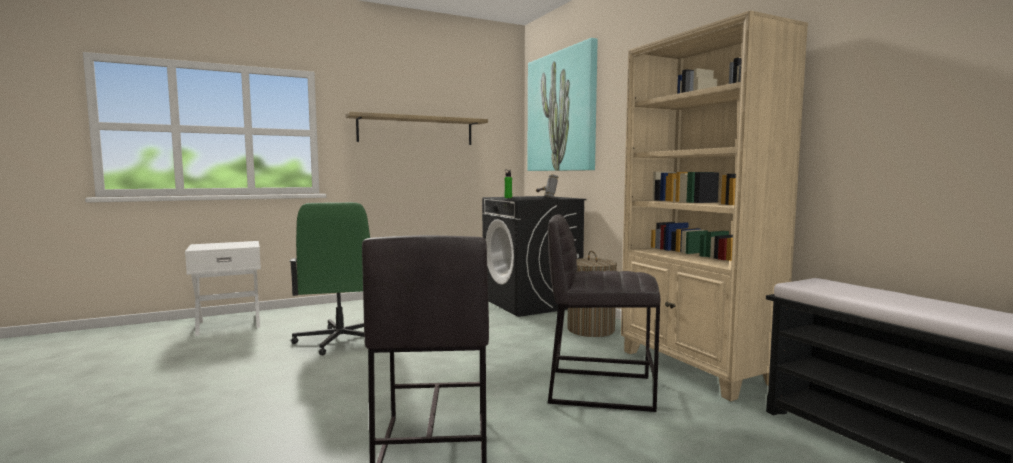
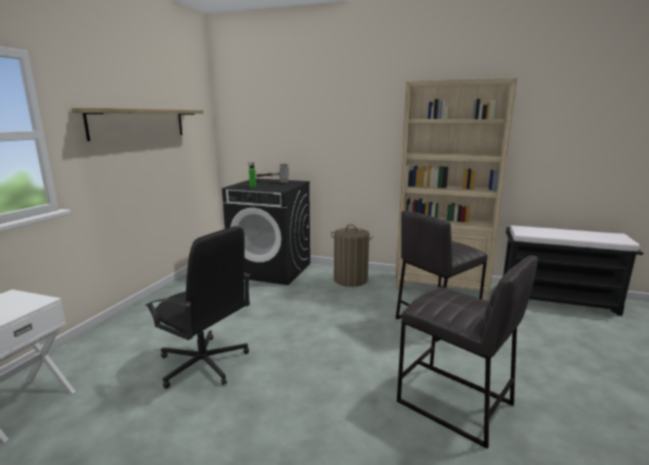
camera: 45 degrees left, 10 degrees up
green office chair [289,202,370,355] -> black office chair [145,226,250,389]
picture [527,38,597,171] -> none

